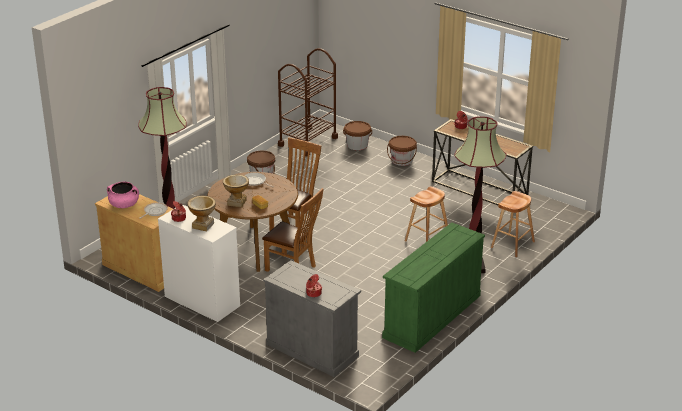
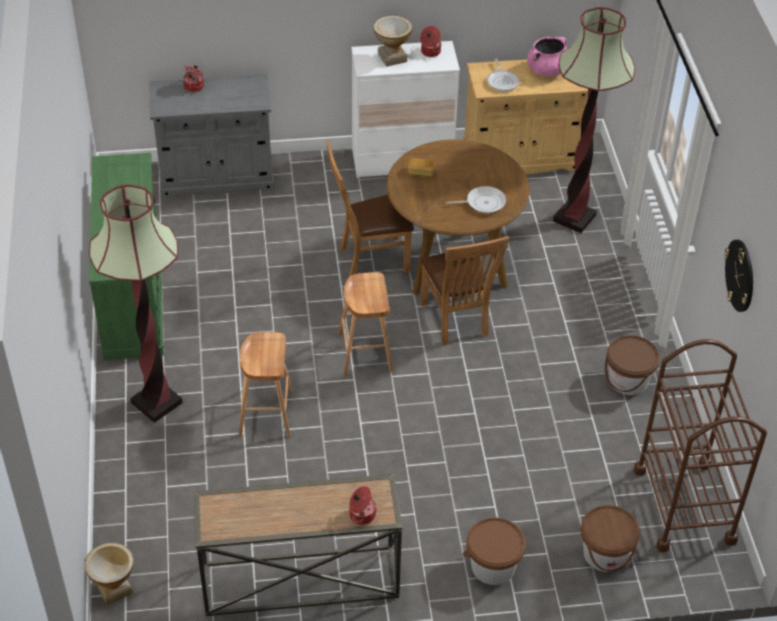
camera: 135 degrees right, 15 degrees up
vase [223,174,249,207] -> vase moved to [84,542,134,605]
brown stool [491,191,535,257] -> brown stool moved to [338,272,393,377]
none -> wall clock [724,240,753,312]

